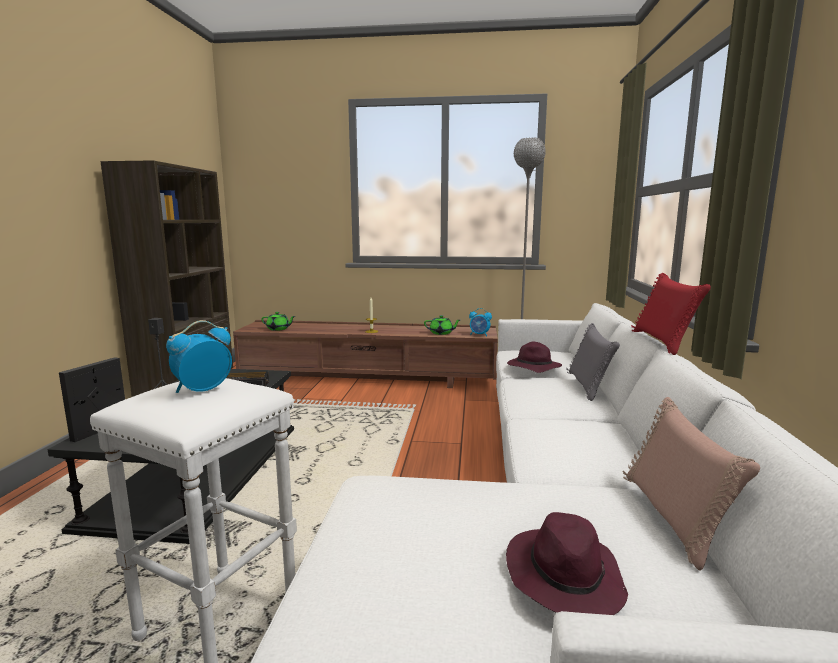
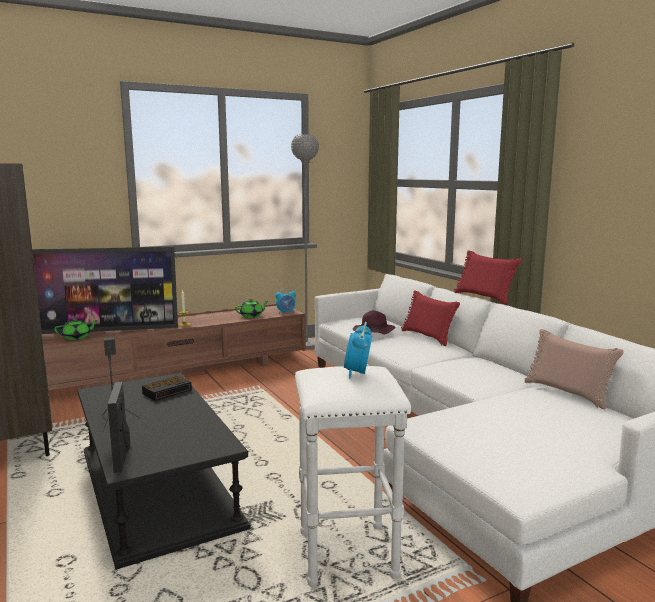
camera: 35 degrees left, 0 degrees up
purple hat [506,512,628,615] -> none
grey pillow [566,323,620,401] -> red pillow [401,290,460,346]
none -> television [32,247,178,334]

